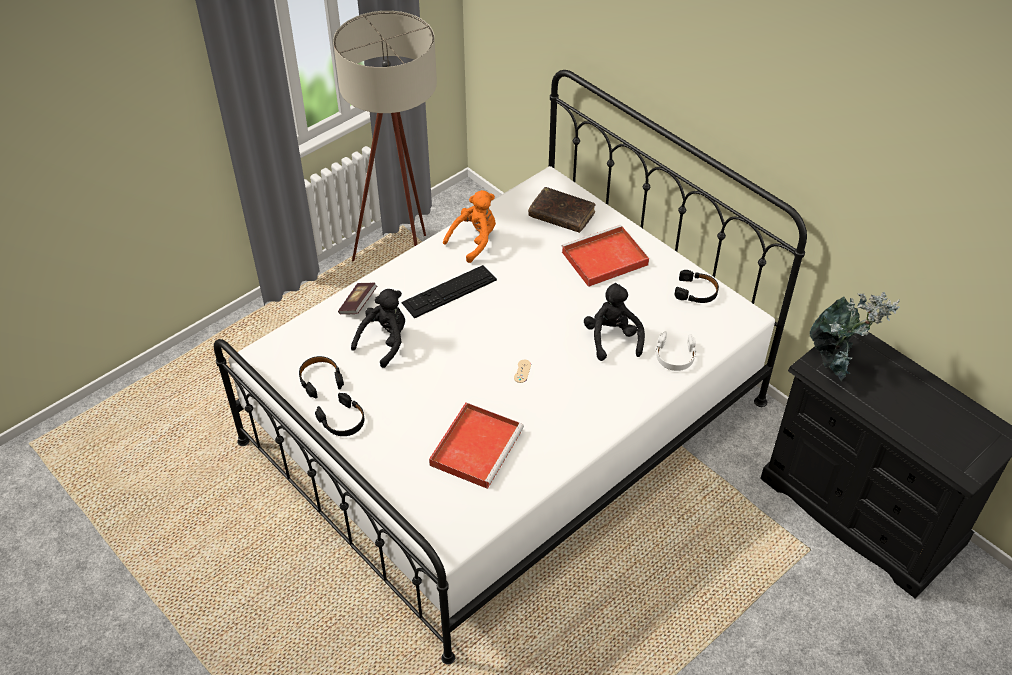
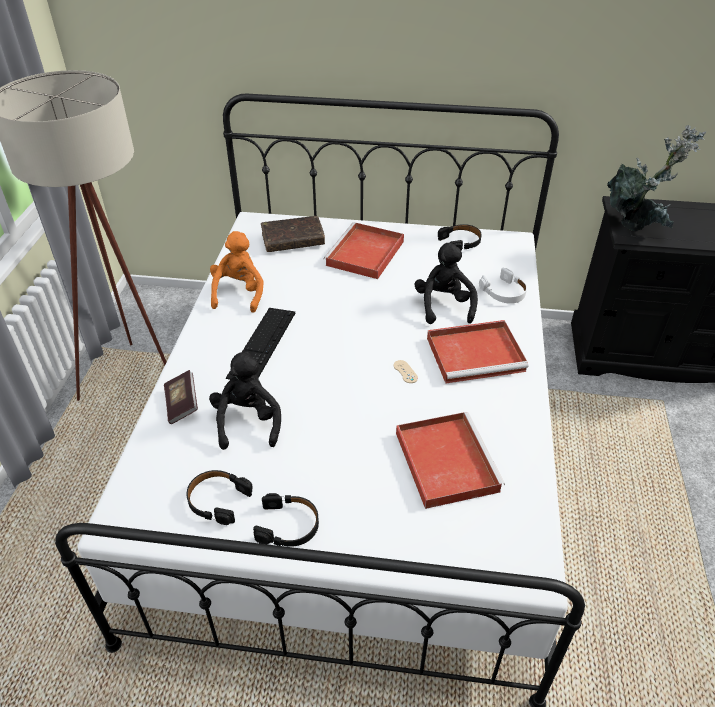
camera: 40 degrees left, 5 degrees down
black plush toy [584,283,645,361] -> black plush toy turned 45 degrees clockwise [415,243,478,324]
none -> red tray [427,320,528,383]

